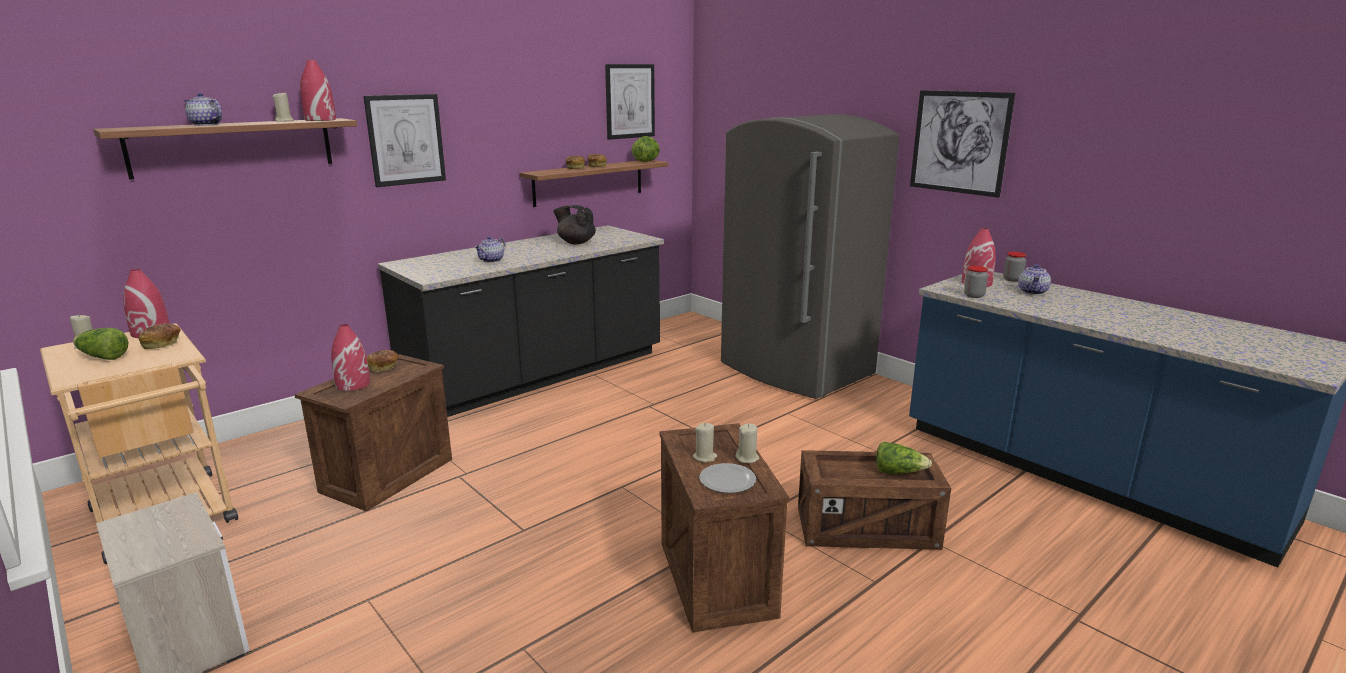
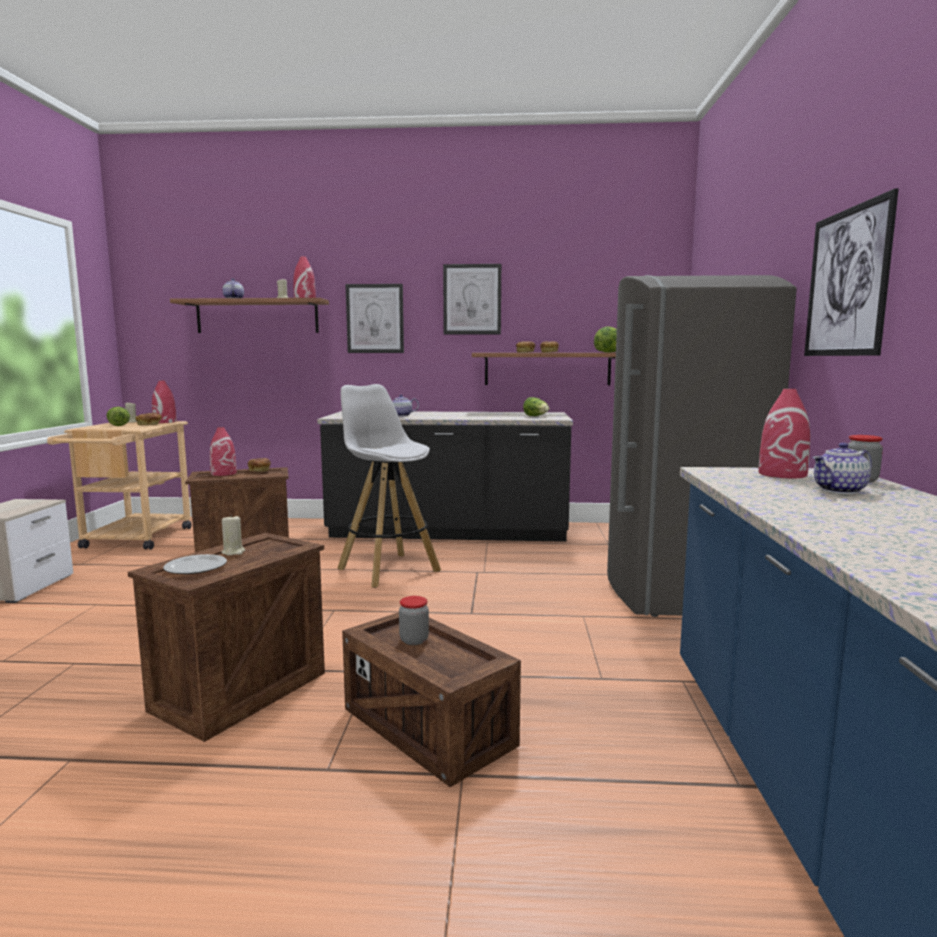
camera: 45 degrees right, 10 degrees down
black teapot [553,205,596,244] -> none
picture [605,64,655,140] -> picture moved to [443,264,501,335]
beige candle [736,424,759,463] -> none
lettuce [876,442,932,474] -> lettuce moved to [523,397,550,416]
jar [964,266,988,298] -> jar moved to [399,596,429,645]
none -> white stool [337,384,441,588]

